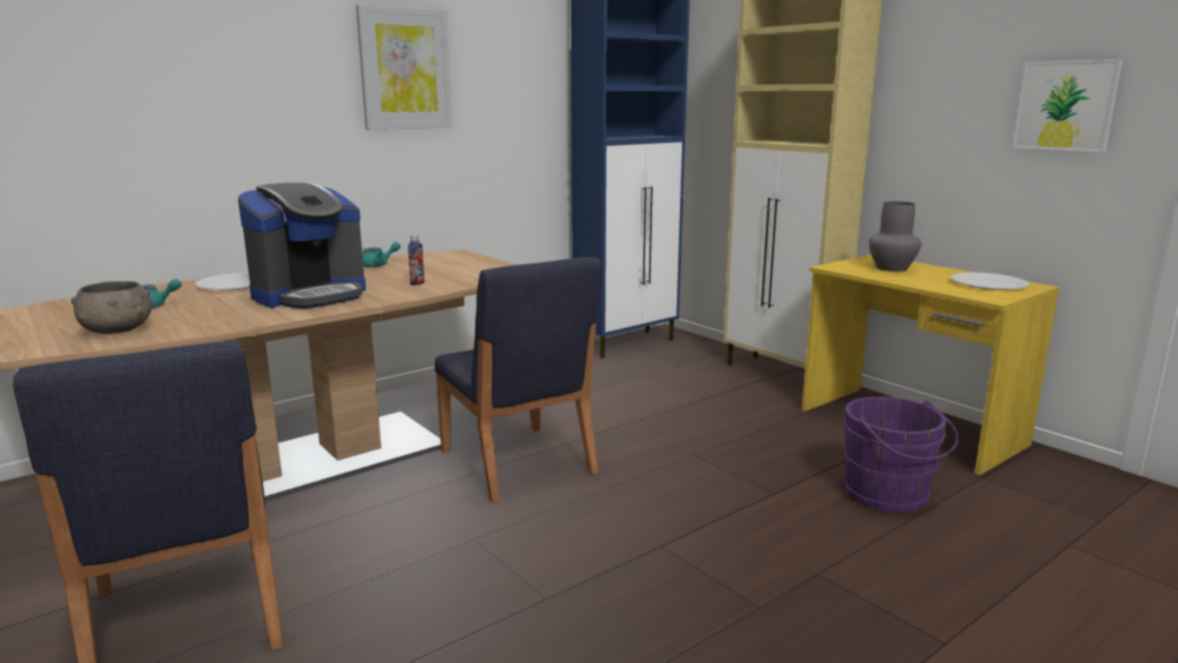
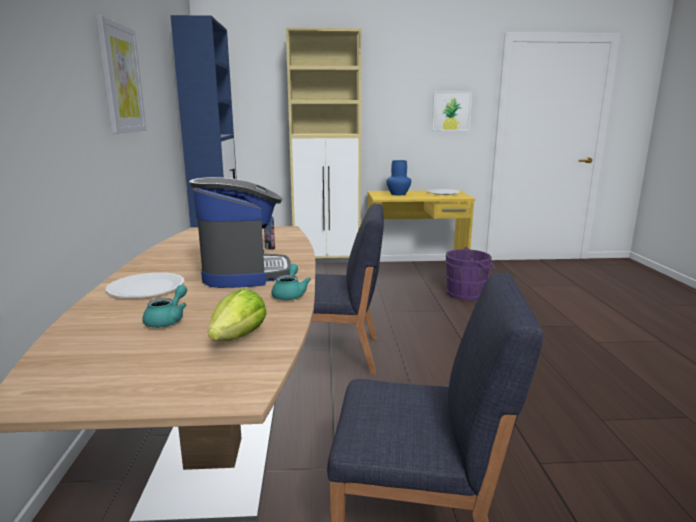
camera: 55 degrees left, 0 degrees up
grey bowl [71,281,152,334] -> lettuce [208,288,267,341]
turquoise teapot [362,242,401,267] -> turquoise teapot moved to [271,264,311,300]
grey vase [869,201,921,272] -> blue vase [386,160,411,195]

